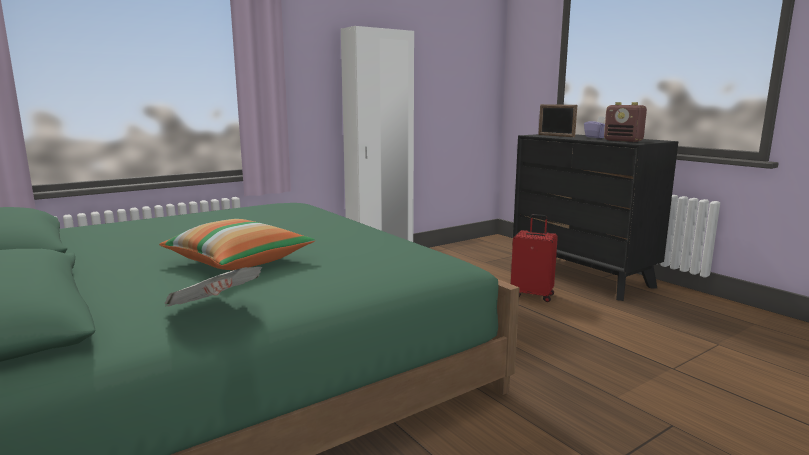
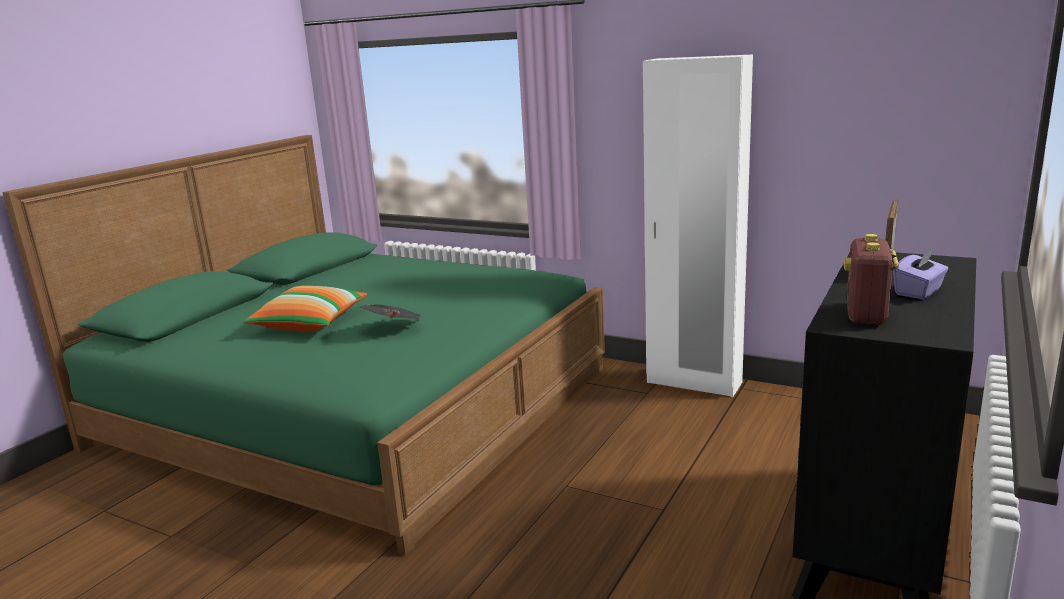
camera: 65 degrees right, 5 degrees up
newspaper [165,267,262,307] -> newspaper moved to [359,305,421,319]
red suitcase [511,214,558,302] -> none

